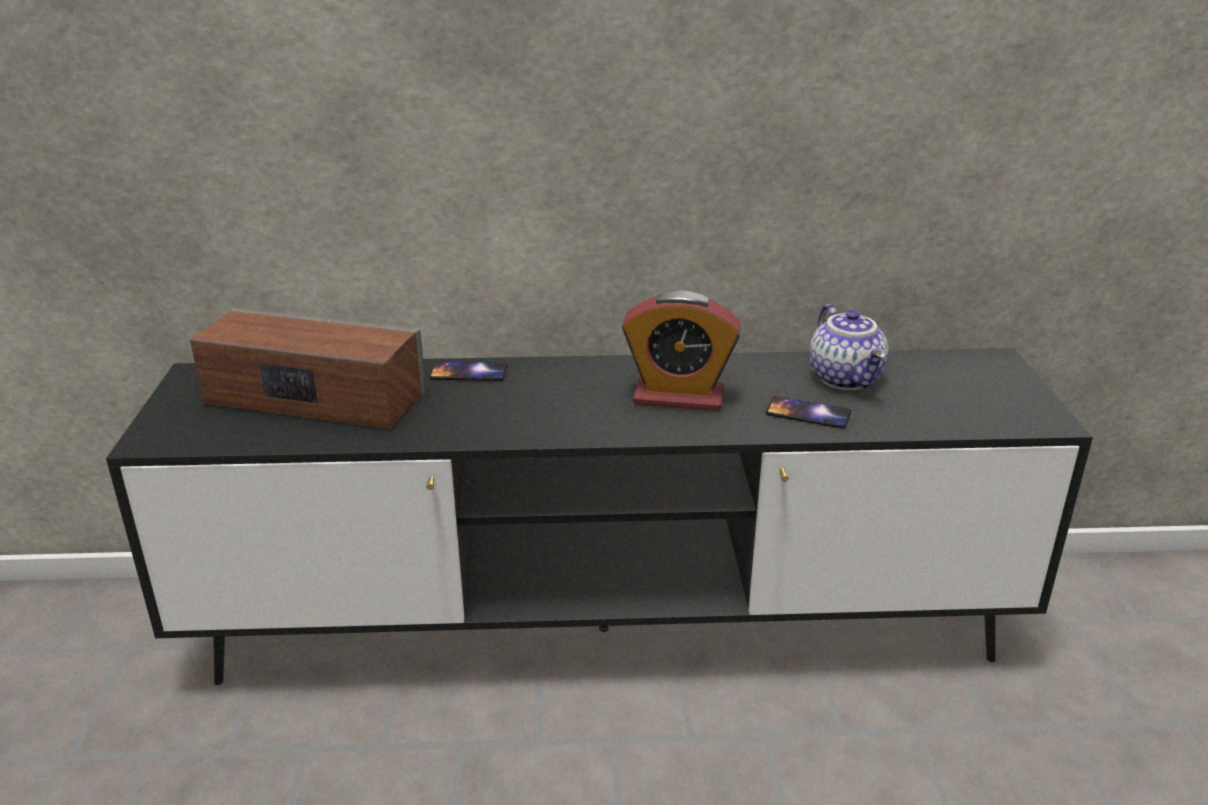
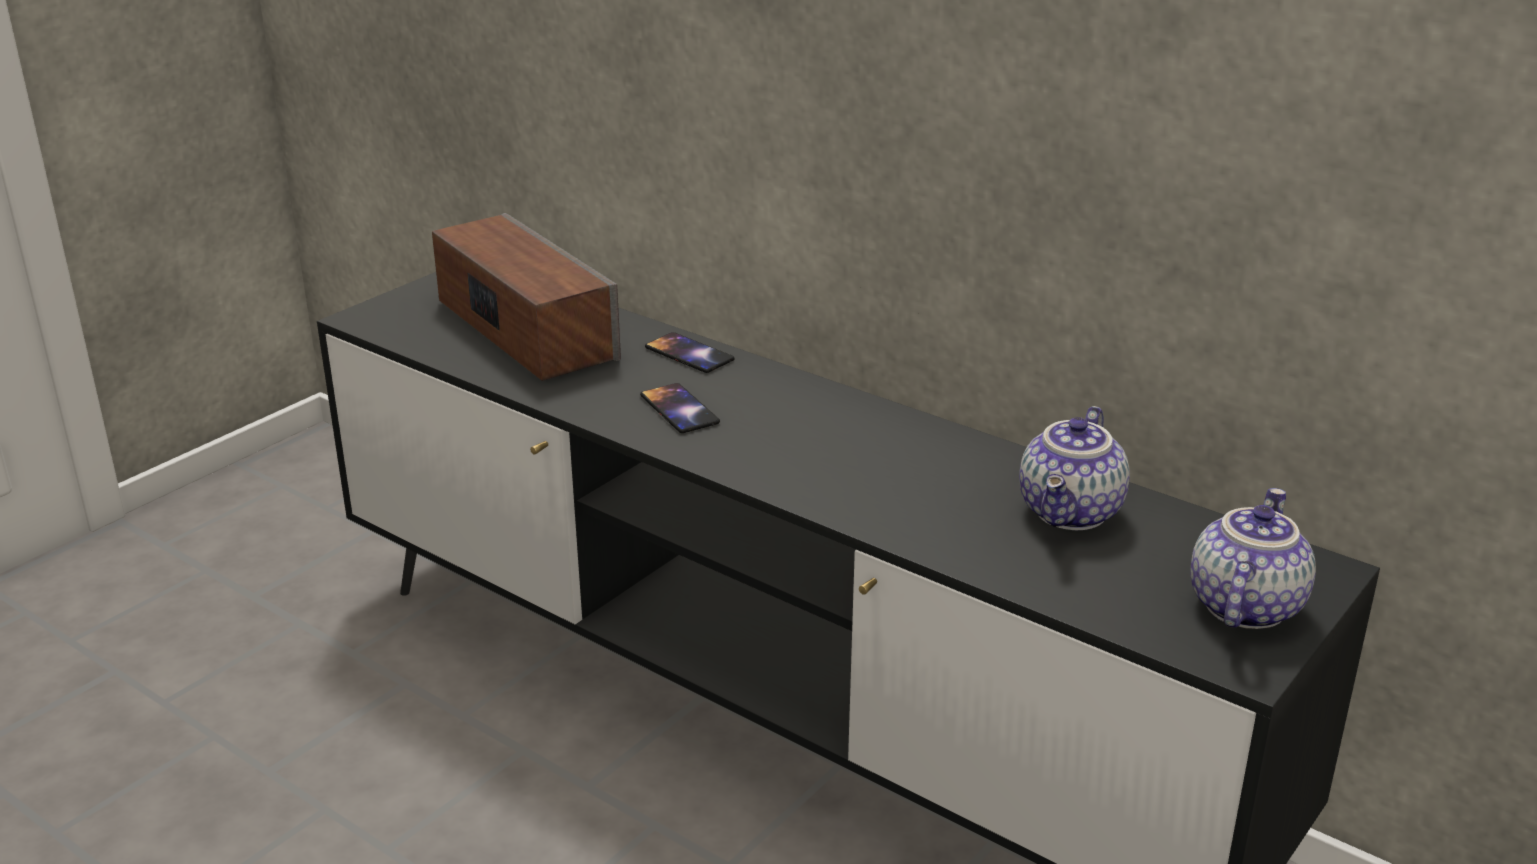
camera: 40 degrees right, 0 degrees up
alarm clock [622,291,741,411] -> none
phone [766,396,851,429] -> phone moved to [640,383,720,433]
none -> teapot [1190,488,1316,629]

